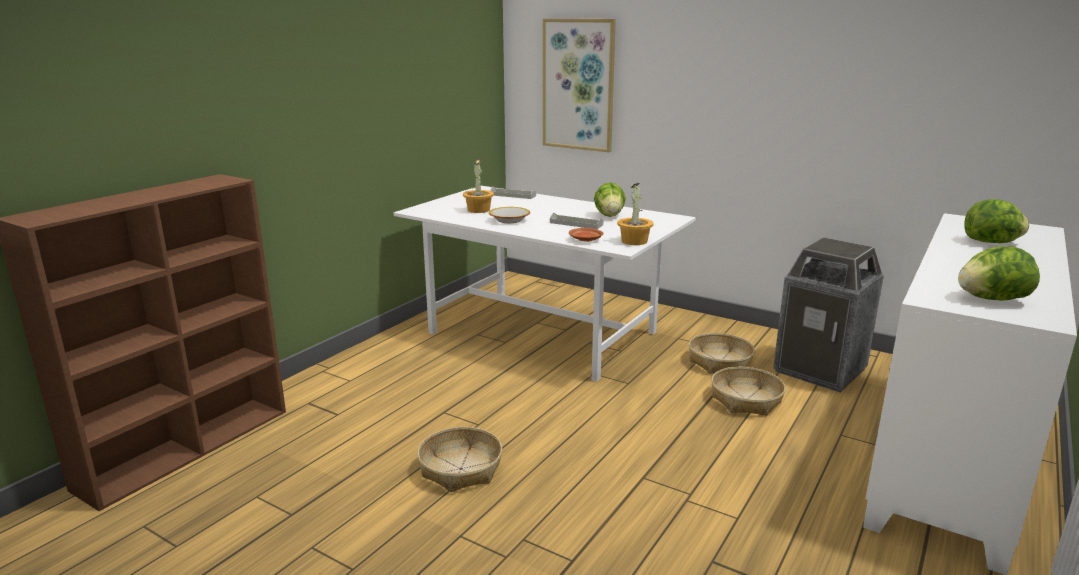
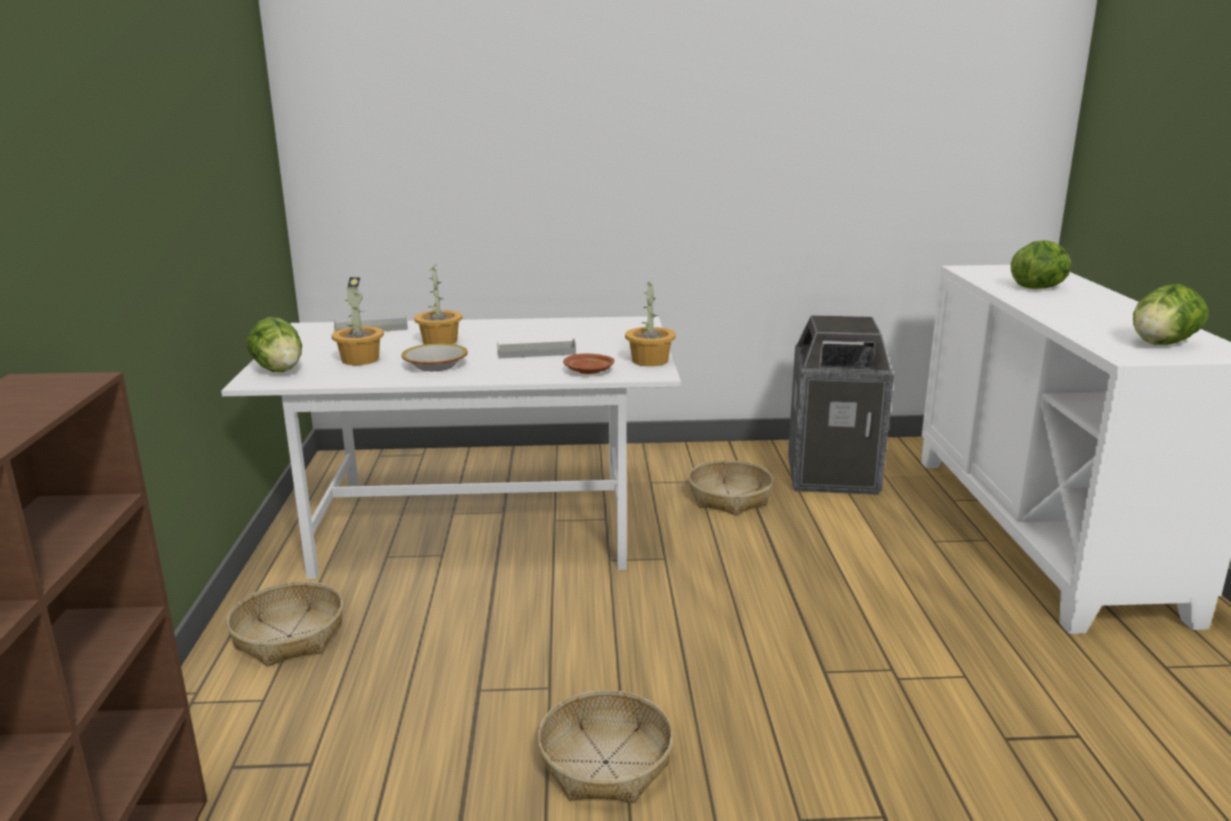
camera: 35 degrees left, 0 degrees up
picture [543,19,616,152] -> none
lettuce [594,182,626,217] -> lettuce moved to [247,317,302,372]
basket [712,367,786,416] -> basket moved to [227,582,343,667]
none -> potted plant [414,265,462,344]

